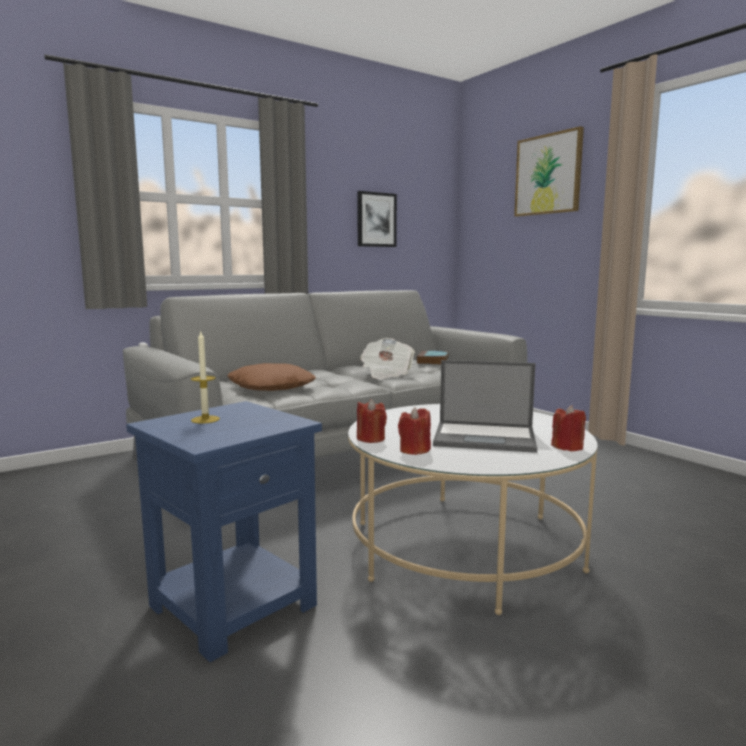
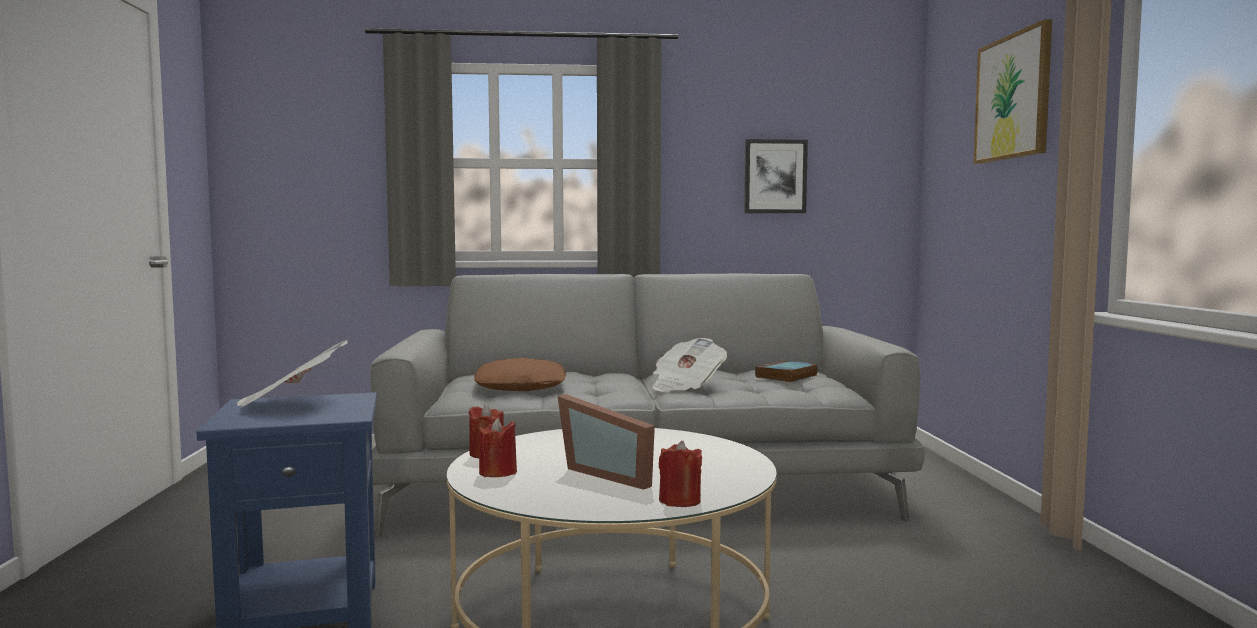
camera: 30 degrees right, 5 degrees down
candle [191,330,220,424] -> newspaper [237,340,348,407]
laptop [433,360,537,453] -> picture frame [558,394,655,490]

